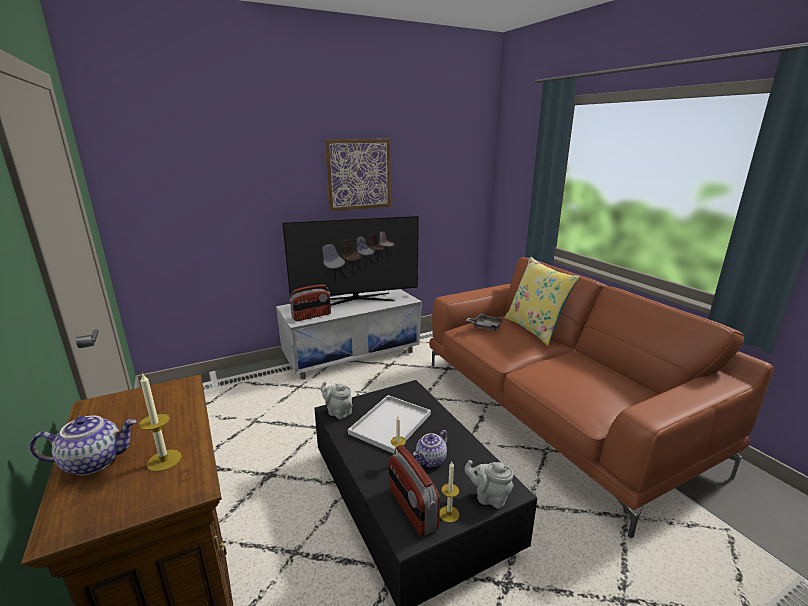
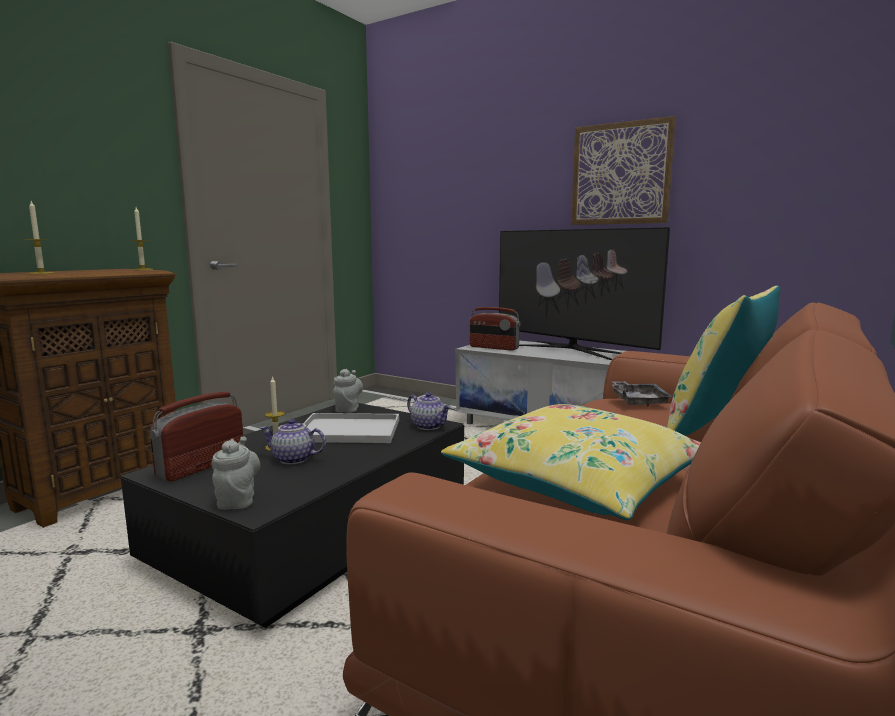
camera: 60 degrees right, 10 degrees down
teapot [30,416,137,476] -> teapot moved to [407,392,451,430]
candle [440,462,459,523] -> candle moved to [130,207,153,270]
none -> yellow pillow [441,404,701,520]

